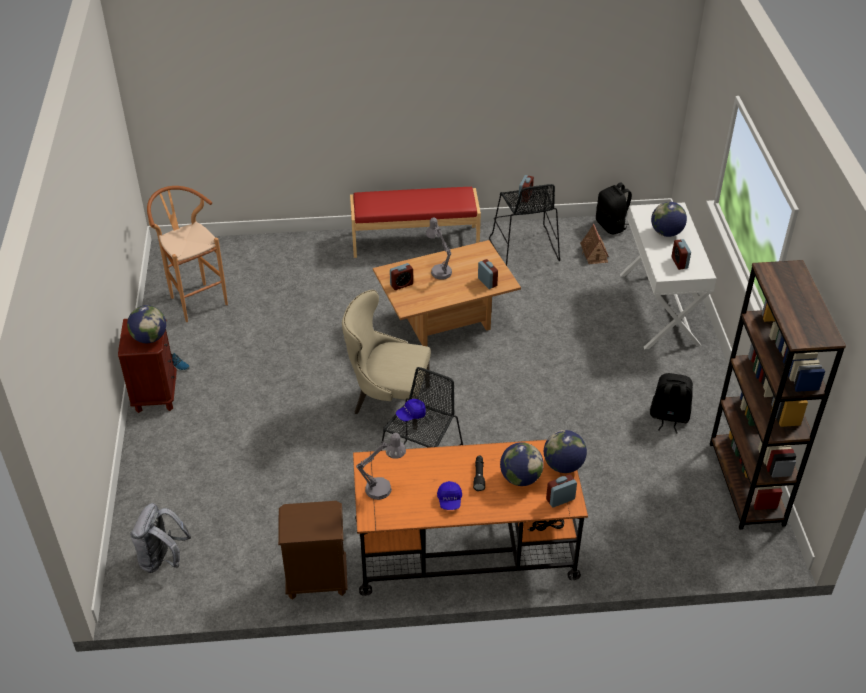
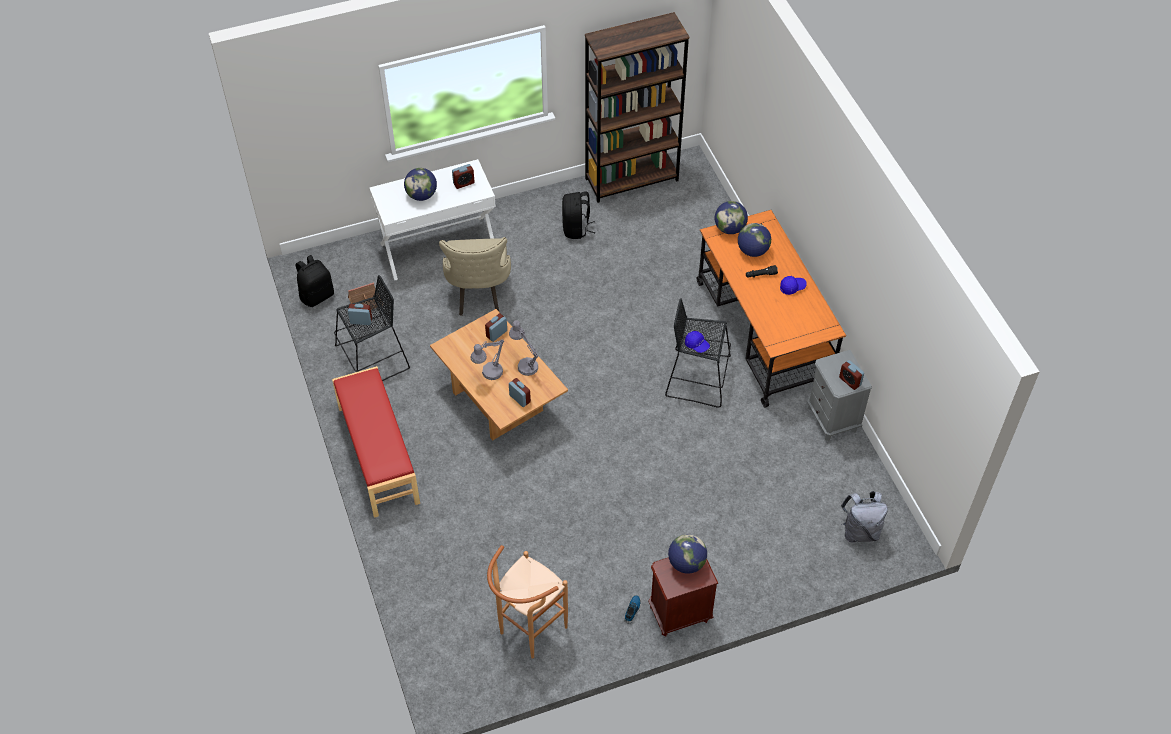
camera: 105 degrees left, 10 degrees up
brown nightstand [278,501,348,600] -> grey nightstand [807,350,872,441]
beige chair [342,290,431,430] -> beige chair moved to [439,237,511,316]
grey table lamp [356,433,406,500] -> grey table lamp moved to [509,320,538,376]
alarm clock [546,474,577,507] -> alarm clock moved to [839,360,864,390]

